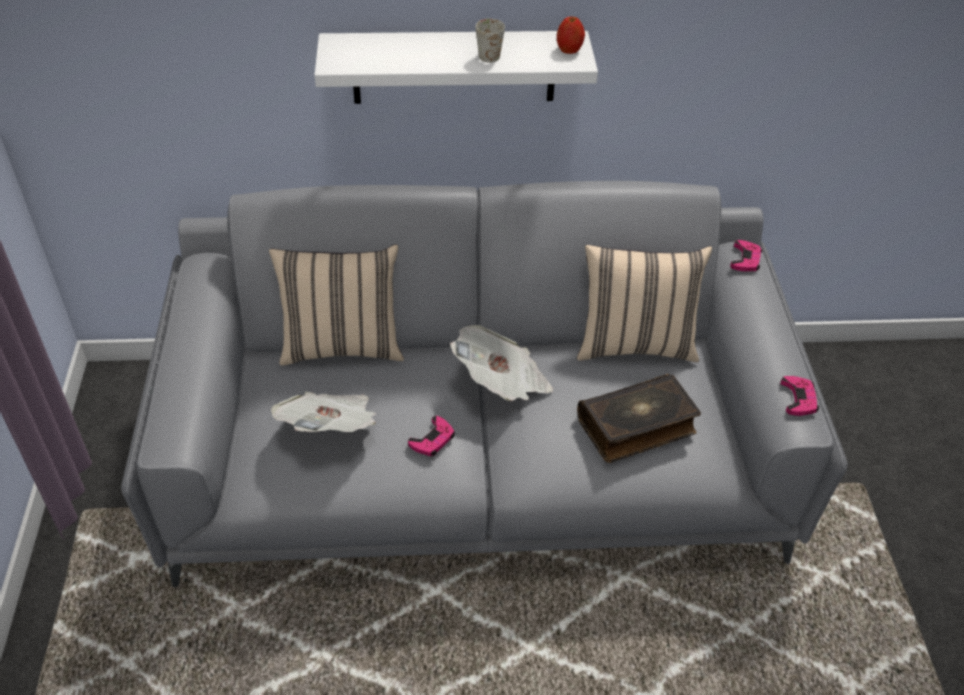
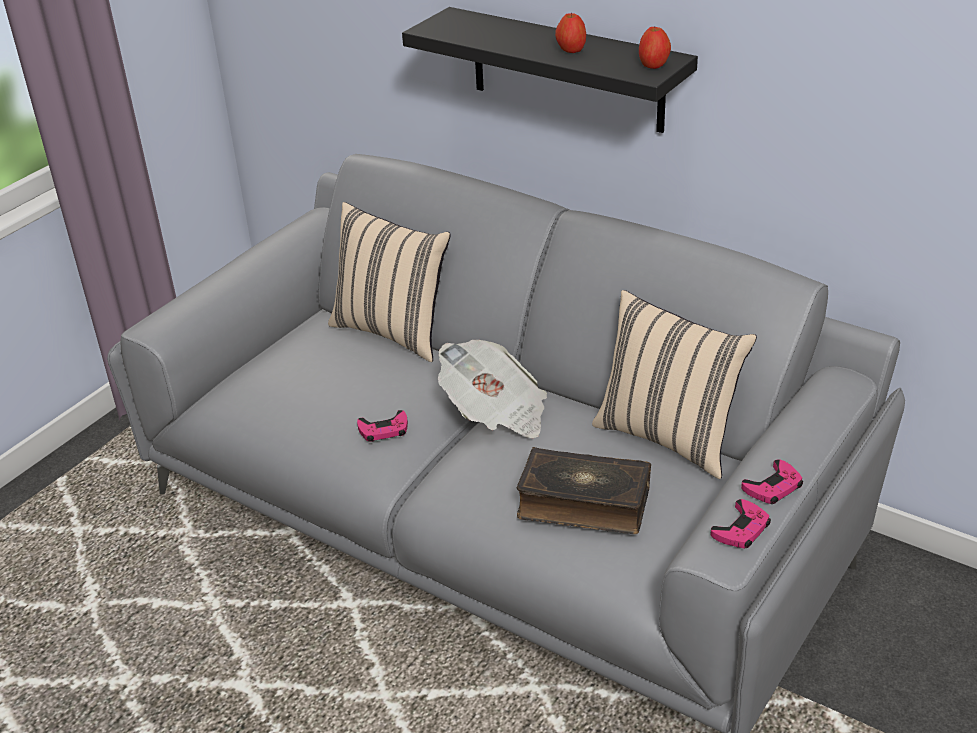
camera: 40 degrees right, 10 degrees down
newspaper [271,392,375,432] -> none
white shelf [314,31,598,104] -> black shelf [402,7,698,133]
white mug [476,19,505,63] -> apple [555,13,586,53]
pink game controller [730,240,762,271] -> pink game controller moved to [741,459,803,504]

